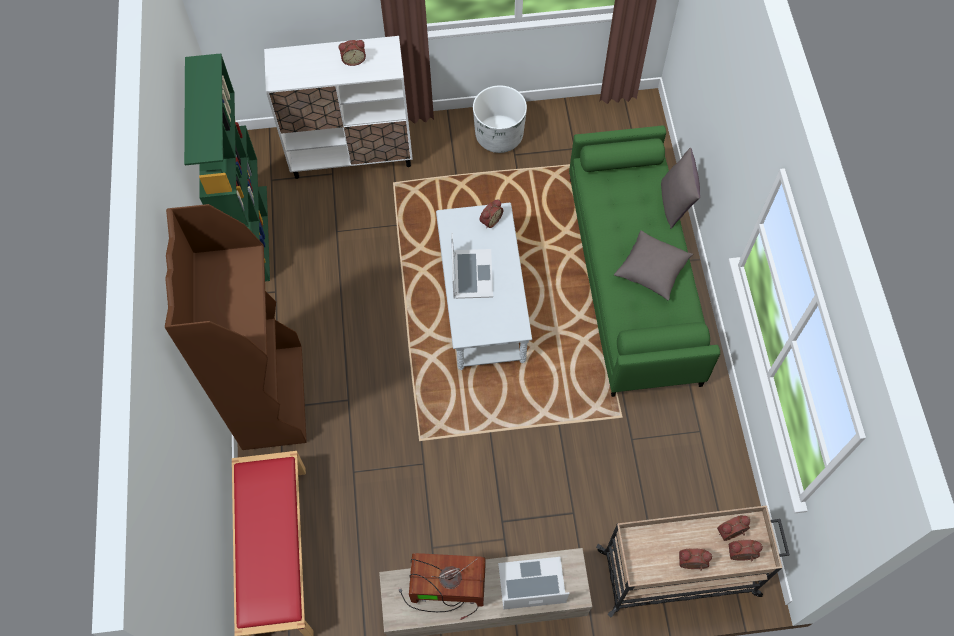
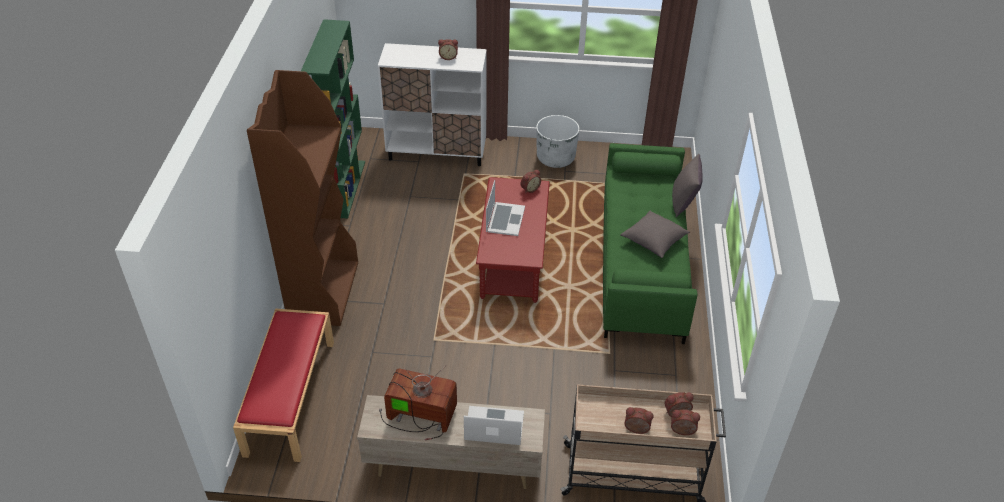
camera: 10 degrees right, 20 degrees down
grey coffee table [436,203,532,370] -> red coffee table [476,177,550,303]

